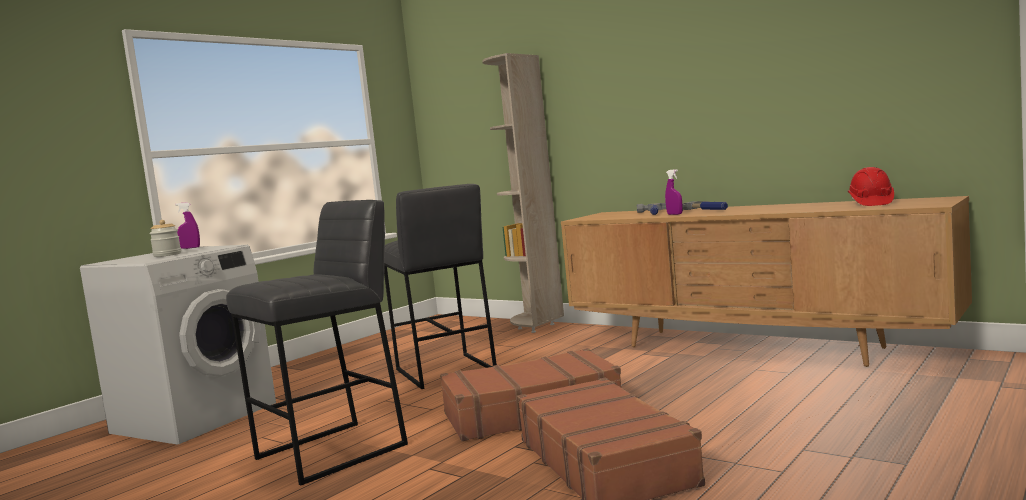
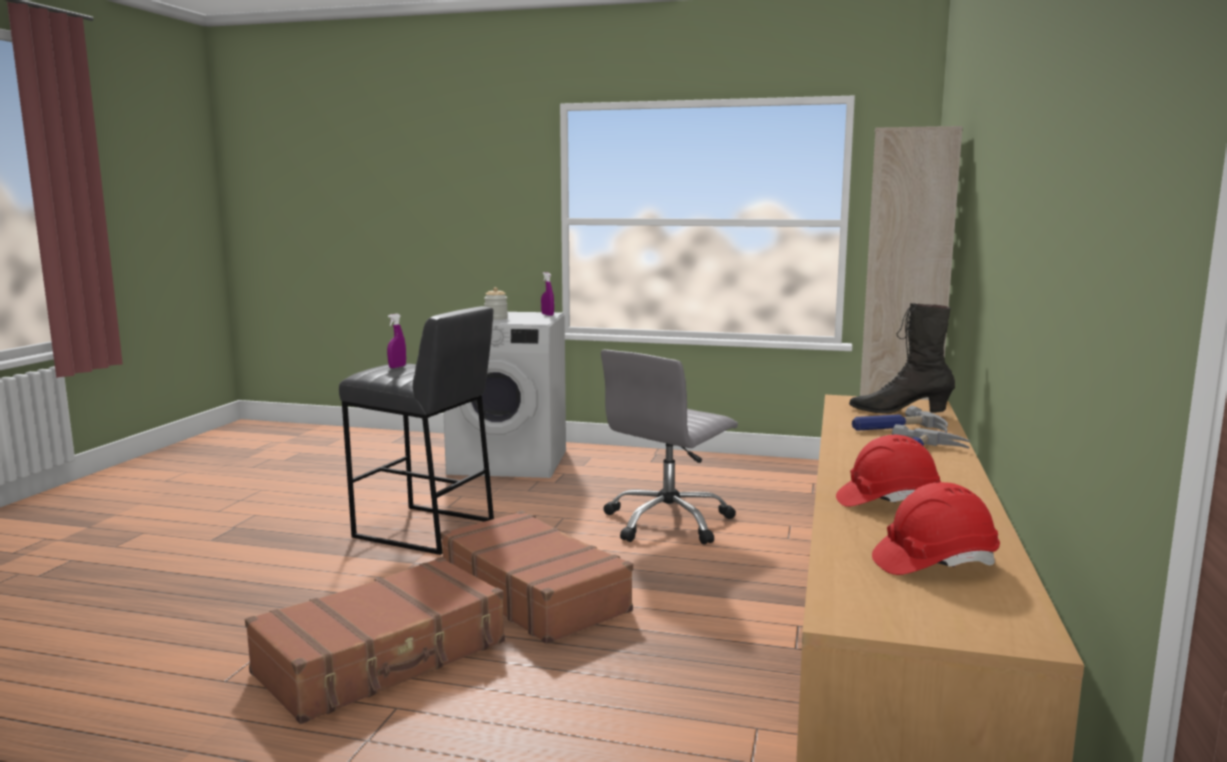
camera: 65 degrees right, 5 degrees up
grey stool [384,184,497,389] -> grey office chair [601,349,738,545]
purple spray bottle [665,169,683,215] -> purple spray bottle moved to [387,314,406,368]
none -> red hard hat [836,435,941,507]
none -> black boot [849,303,955,414]

